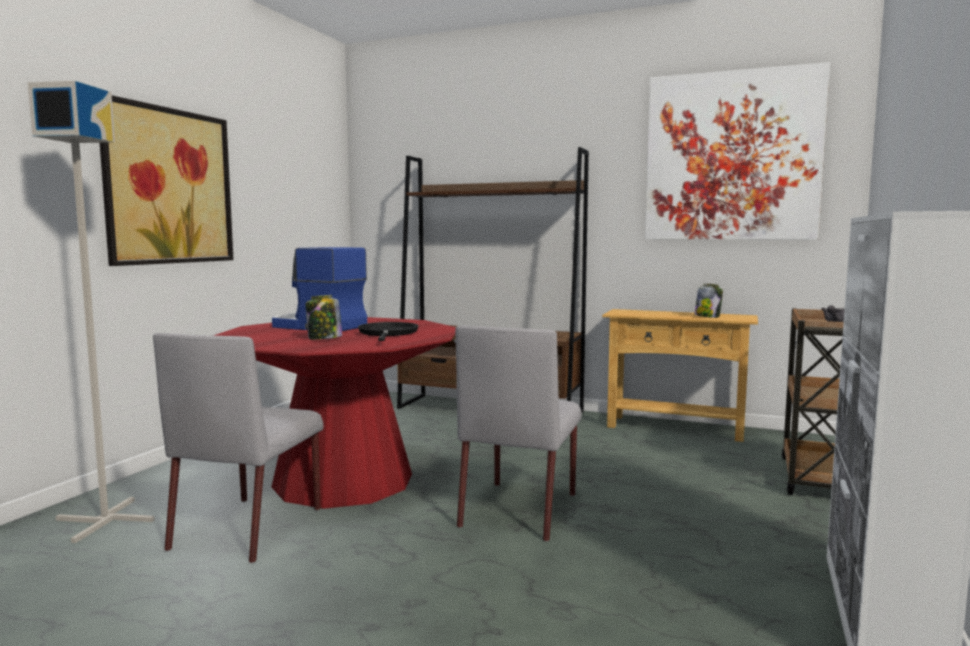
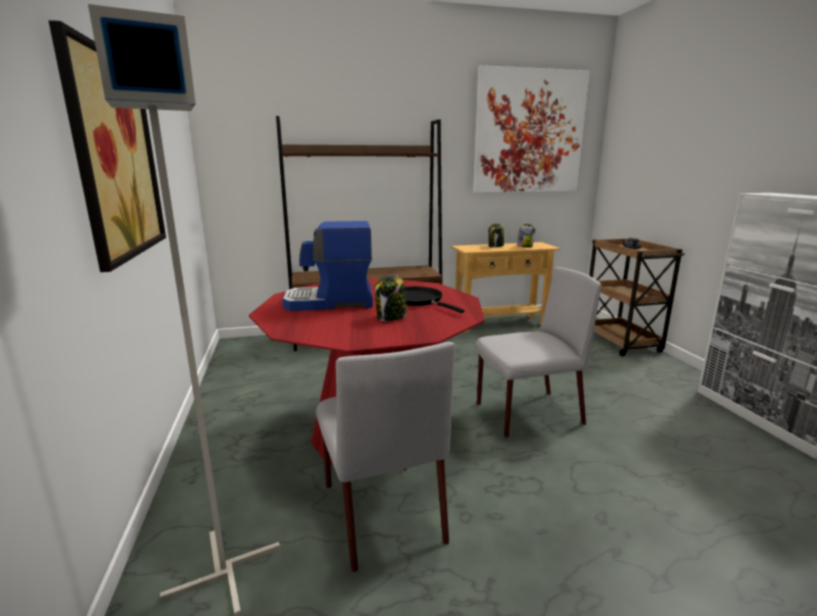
camera: 35 degrees left, 10 degrees up
grey chair [455,325,582,542] -> grey chair turned 90 degrees counterclockwise [475,267,601,438]
none -> jar [488,223,504,248]

